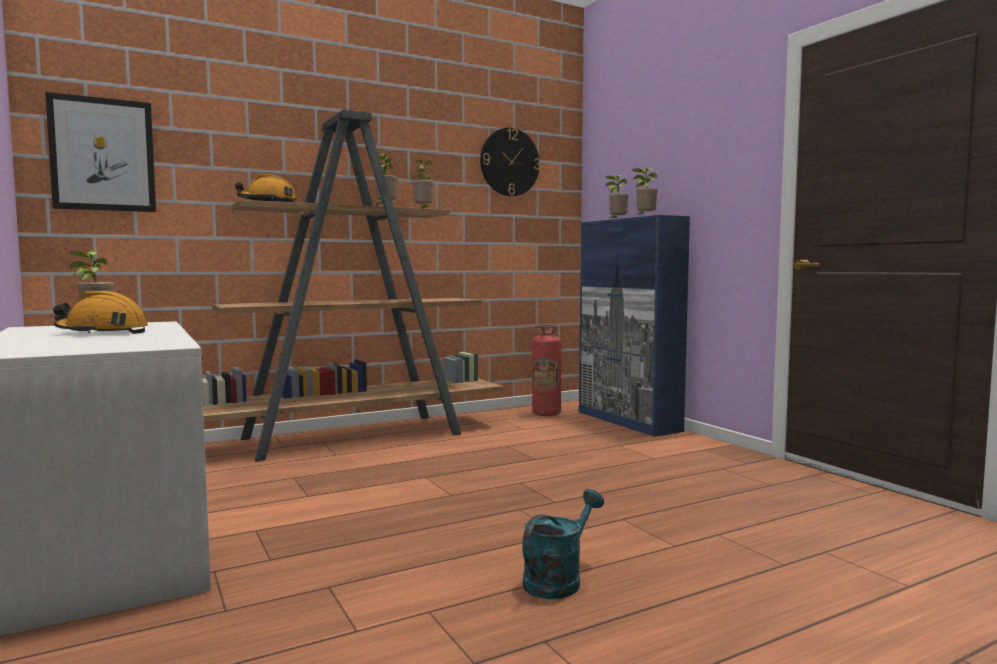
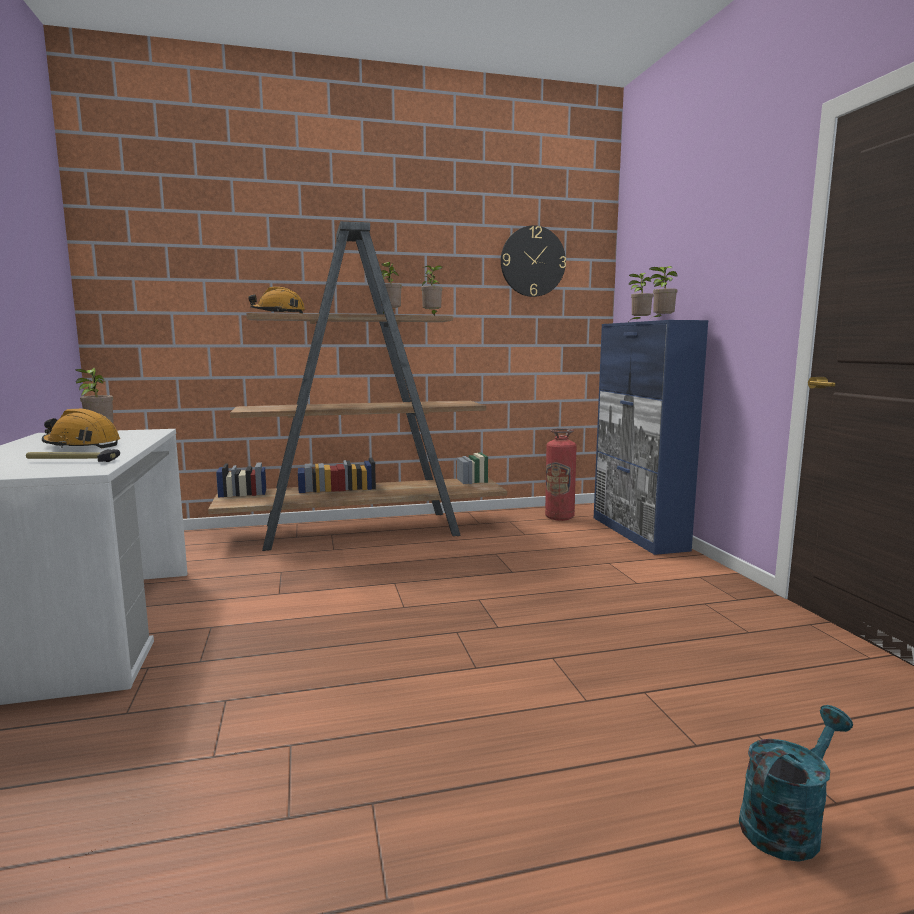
camera: 15 degrees right, 5 degrees up
picture [45,92,156,212] -> none
turquoise watering can [522,489,604,599] -> turquoise watering can moved to [739,705,853,862]
none -> hammer [26,449,120,462]

